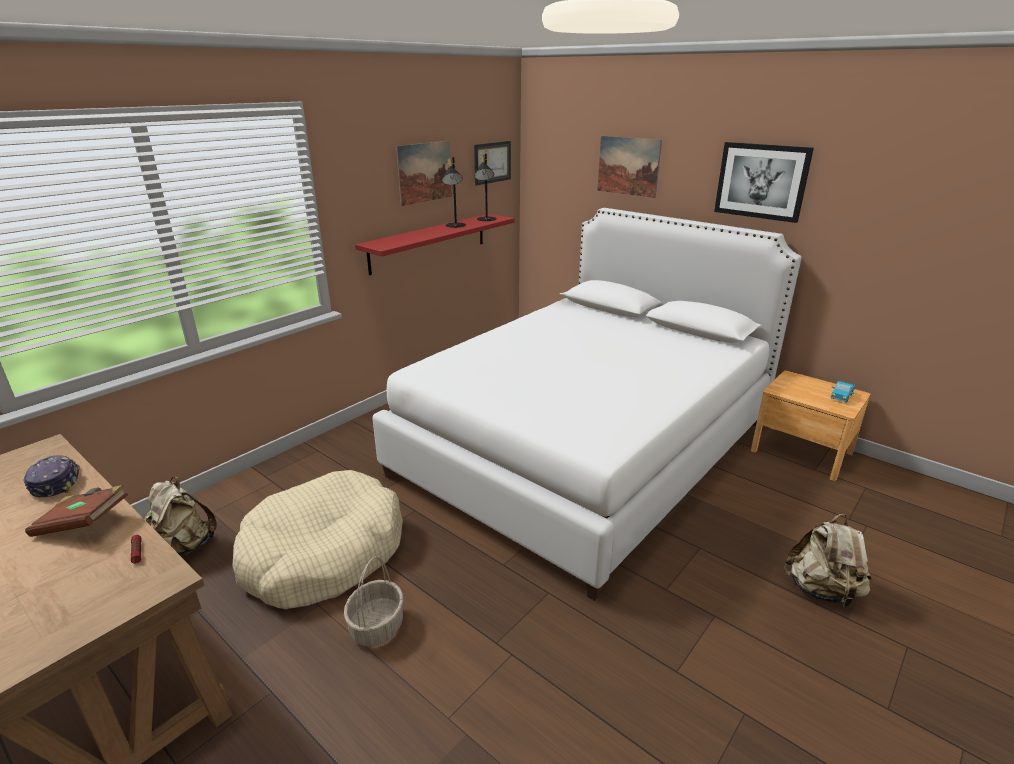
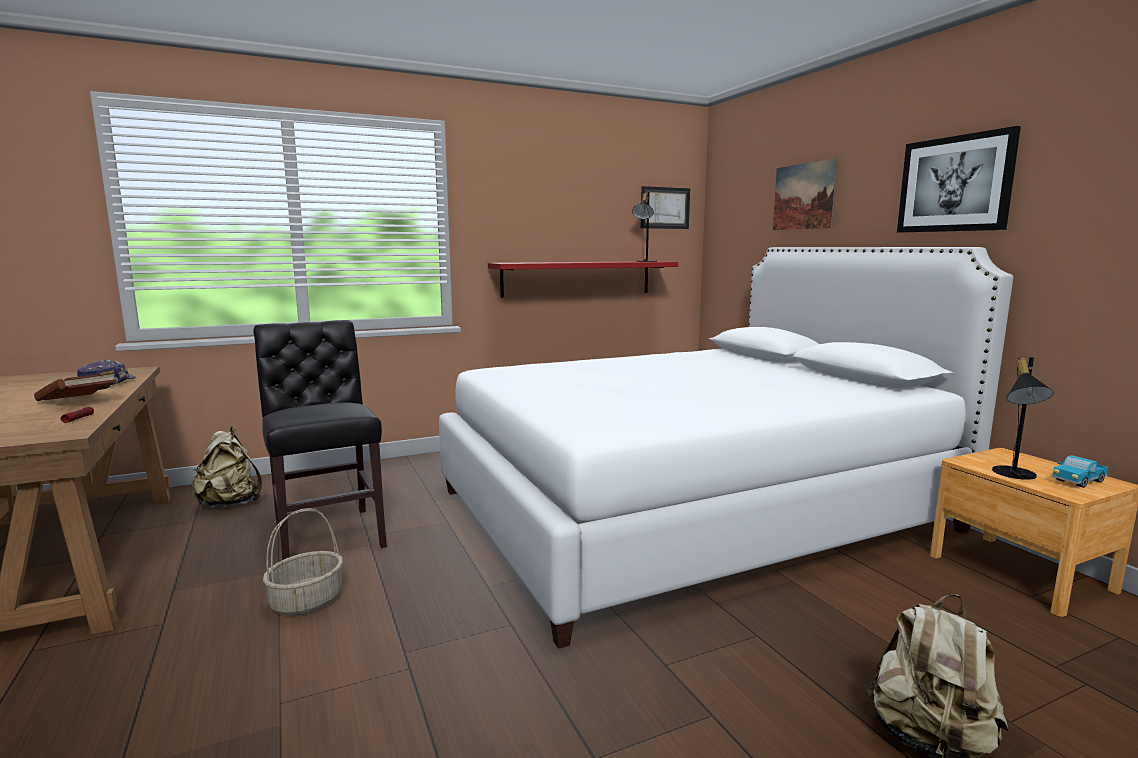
camera: 25 degrees right, 15 degrees down
beige dog bed [233,470,403,609] -> black chair [253,320,387,560]
picture [396,141,452,206] -> none
black table lamp [442,157,466,228] -> black table lamp moved to [992,357,1054,480]

